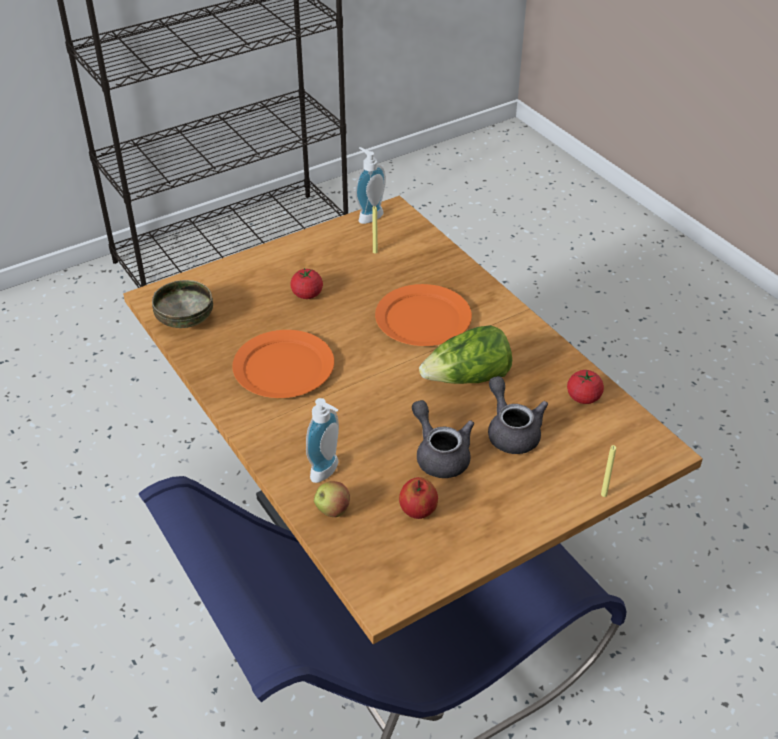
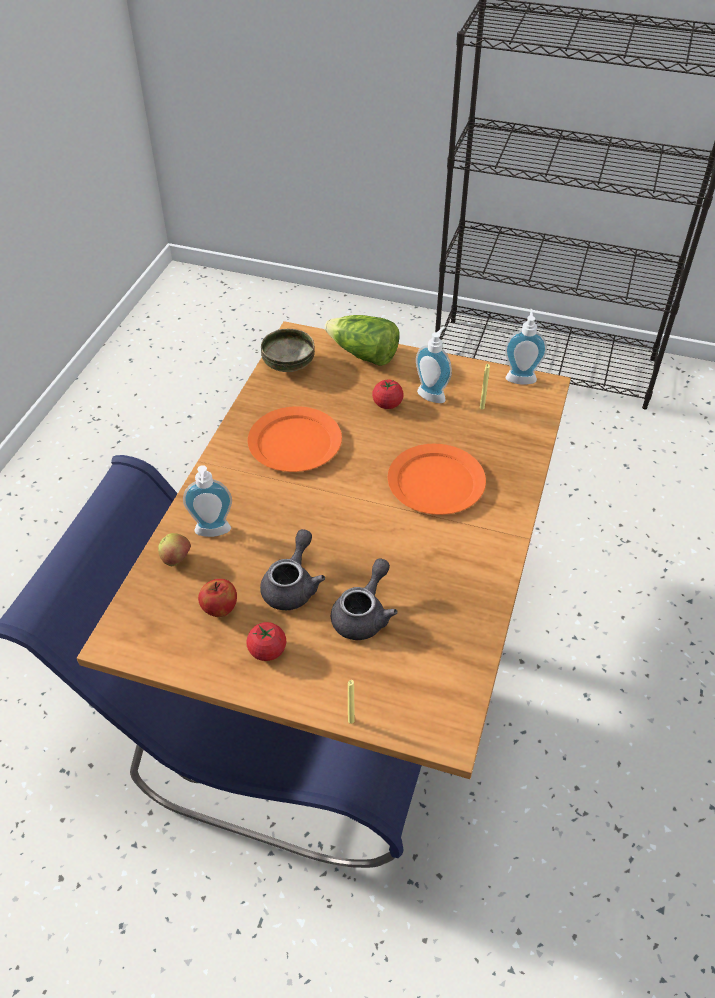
camera: 50 degrees right, 5 degrees up
lettuce [419,325,512,384] -> lettuce moved to [324,315,400,366]
tomato [567,370,604,404] -> tomato moved to [246,622,286,661]
none -> soap dispenser [416,326,452,403]

